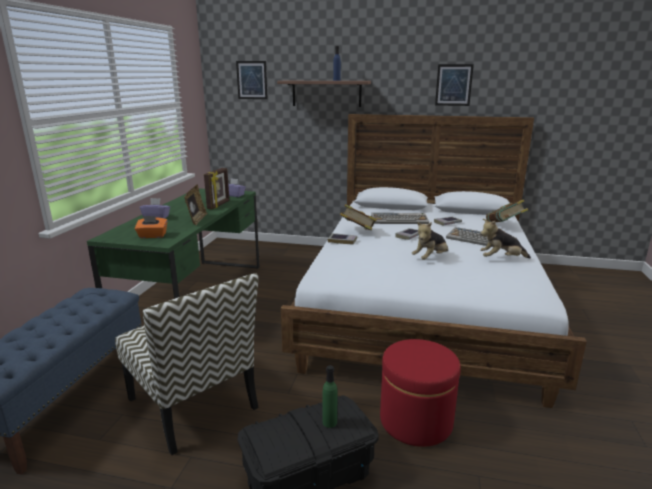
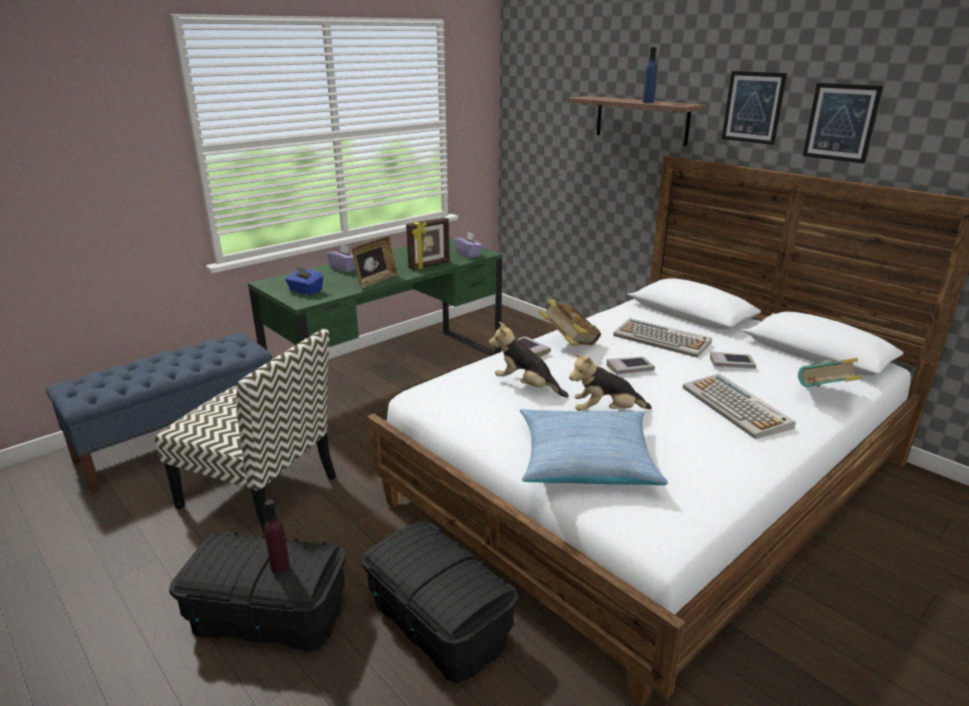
camera: 35 degrees right, 5 degrees up
chair [115,273,259,455] -> chair turned 60 degrees counterclockwise [155,329,336,534]
orange tissue box [135,216,167,238] -> blue tissue box [285,266,323,295]
picture [236,61,268,99] -> picture moved to [722,71,787,145]
green bottle [323,365,337,428] -> purple bottle [264,500,289,574]
red ottoman [380,339,461,447] -> black storage box [361,521,519,683]
plush toy [480,219,531,258] -> plush toy moved to [489,321,569,398]
none -> pillow [520,409,668,485]

